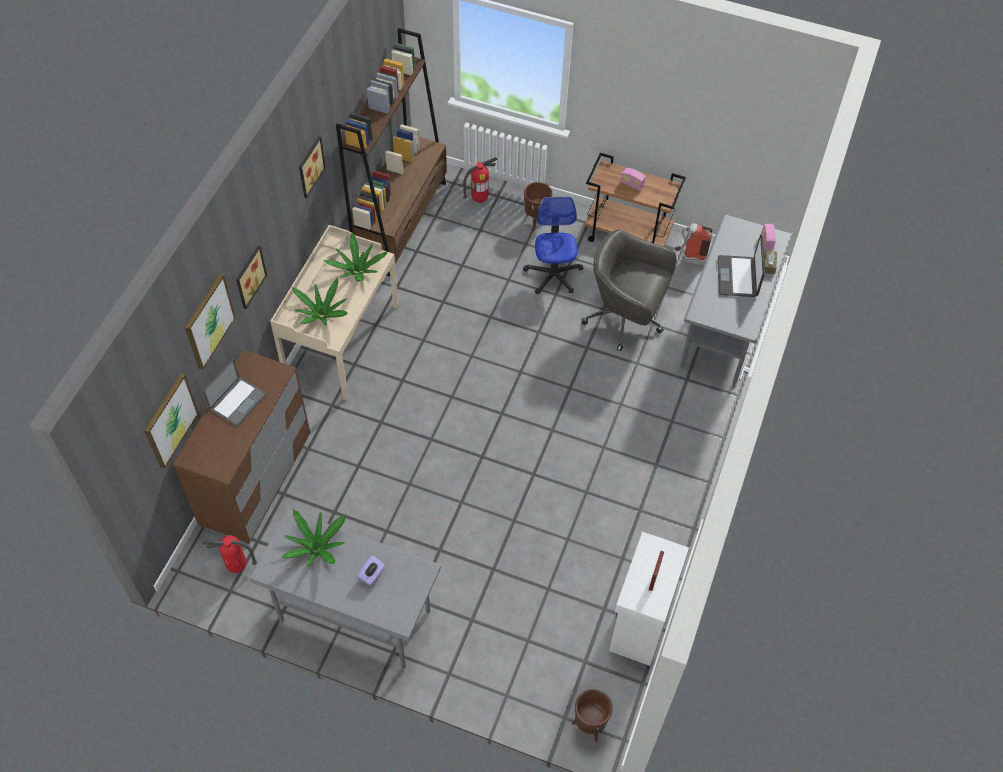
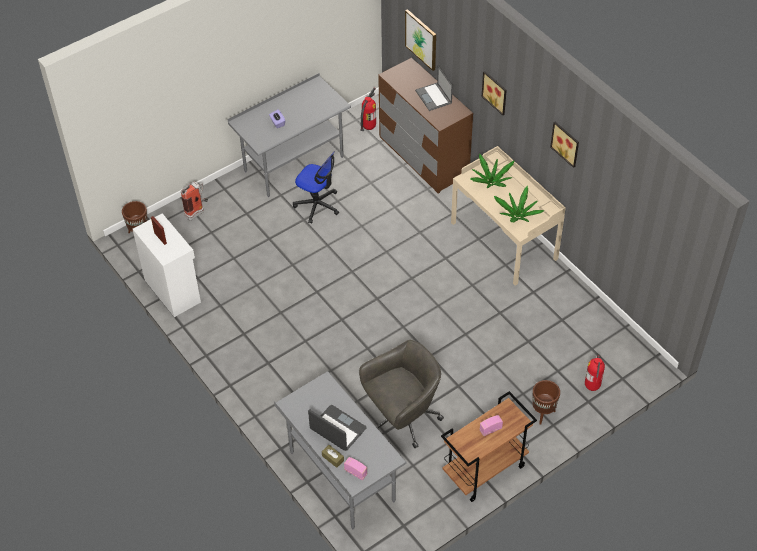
camera: 125 degrees right, 5 degrees down
picture [185,274,236,370] -> none
potted plant [282,509,346,567] -> none
brown bookcase [336,28,447,276] -> none
office chair [523,197,583,294] -> office chair moved to [293,151,339,223]
fire extinguisher [675,223,713,265] -> fire extinguisher moved to [181,182,208,220]

